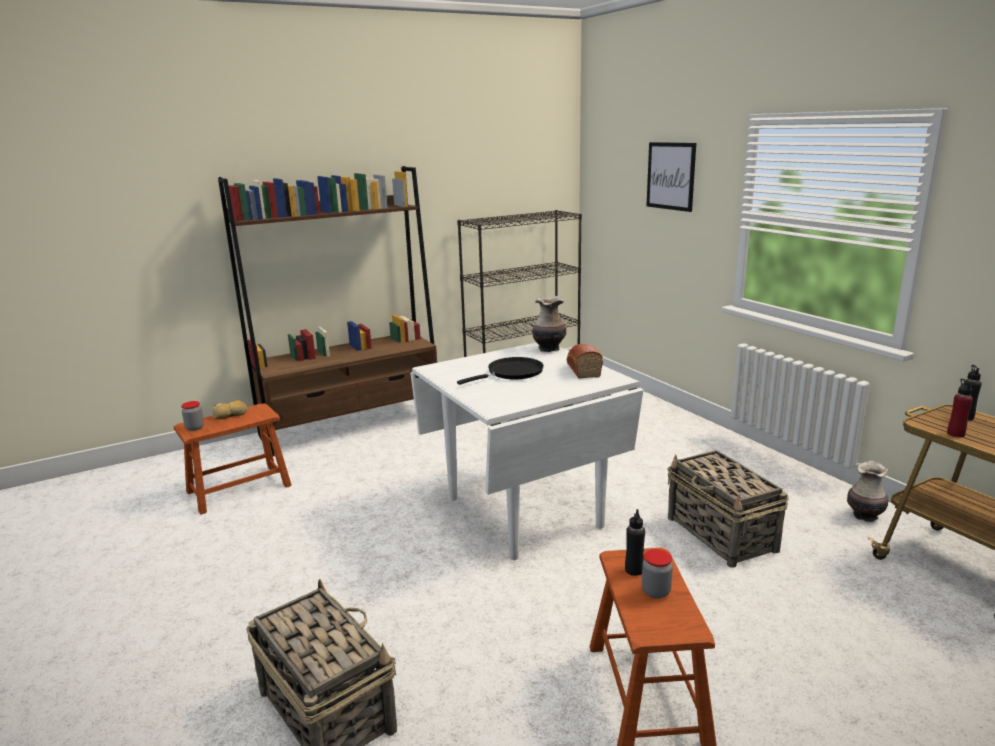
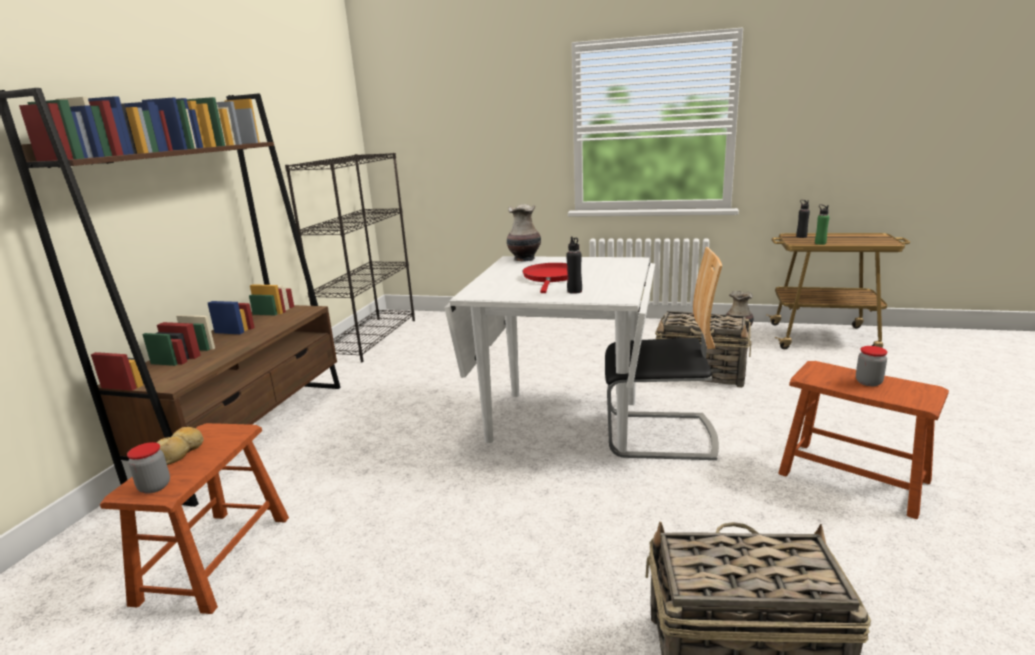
camera: 45 degrees left, 0 degrees up
black frying pan [457,357,544,385] -> red frying pan [522,263,567,293]
bread [567,344,603,378] -> none
black bottle [625,509,645,576] -> black bottle moved to [566,237,582,294]
picture [646,142,696,212] -> none
red bottle [947,379,973,437] -> green bottle [815,204,829,245]
none -> chair [605,247,722,460]

